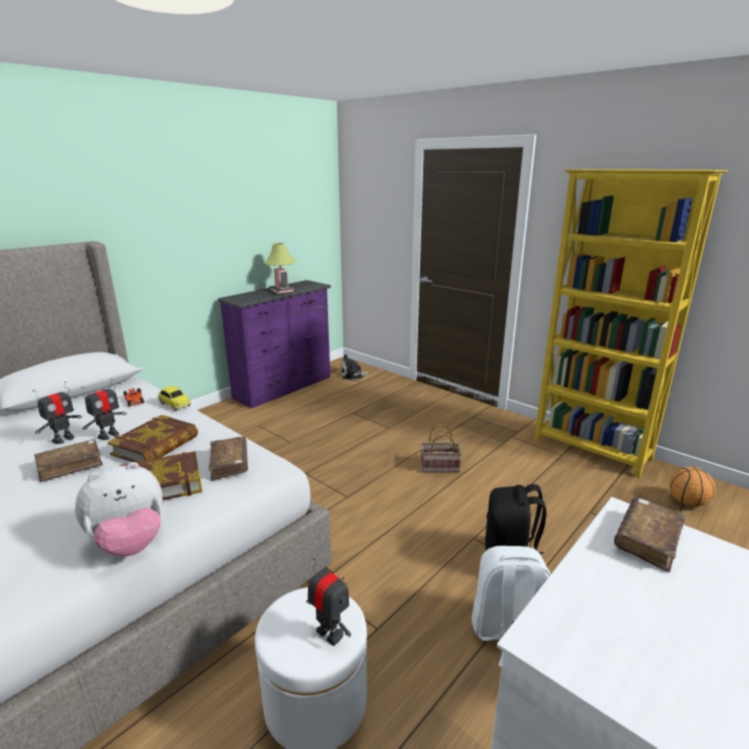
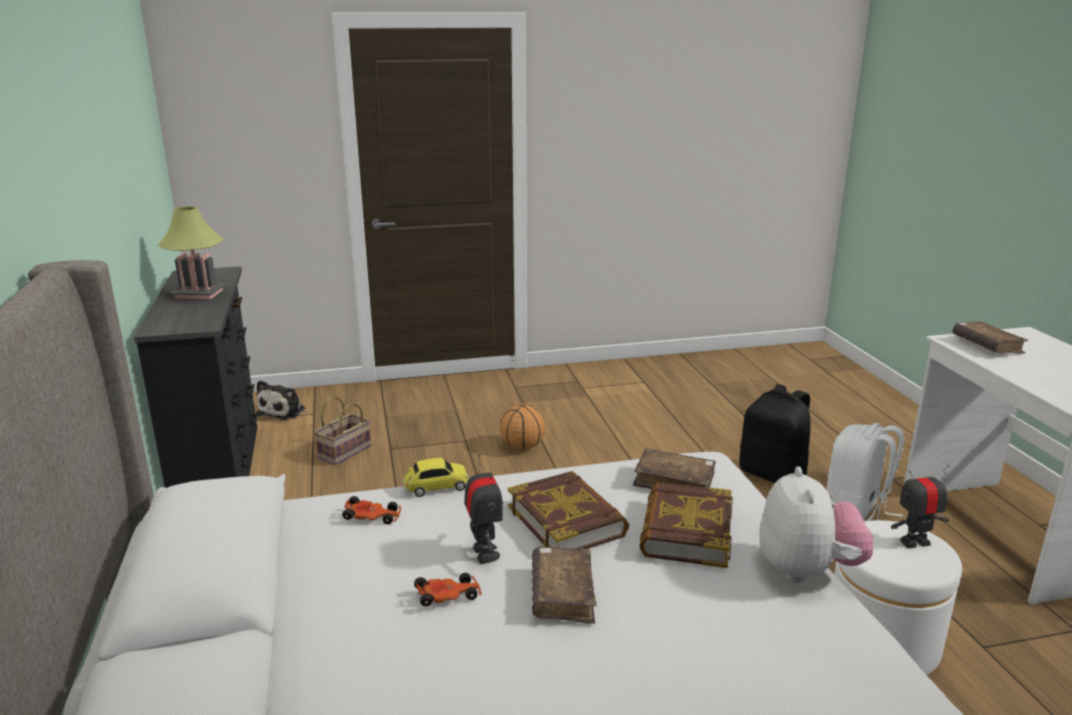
camera: 55 degrees left, 0 degrees up
toy robot [32,382,82,444] -> toy car [414,573,481,607]
purple dresser [218,280,331,408] -> black dresser [134,267,258,488]
basket [421,424,462,472] -> basket moved to [314,396,371,465]
yellow bookcase [534,169,728,478] -> none
basketball [669,467,716,507] -> basketball moved to [500,404,545,450]

